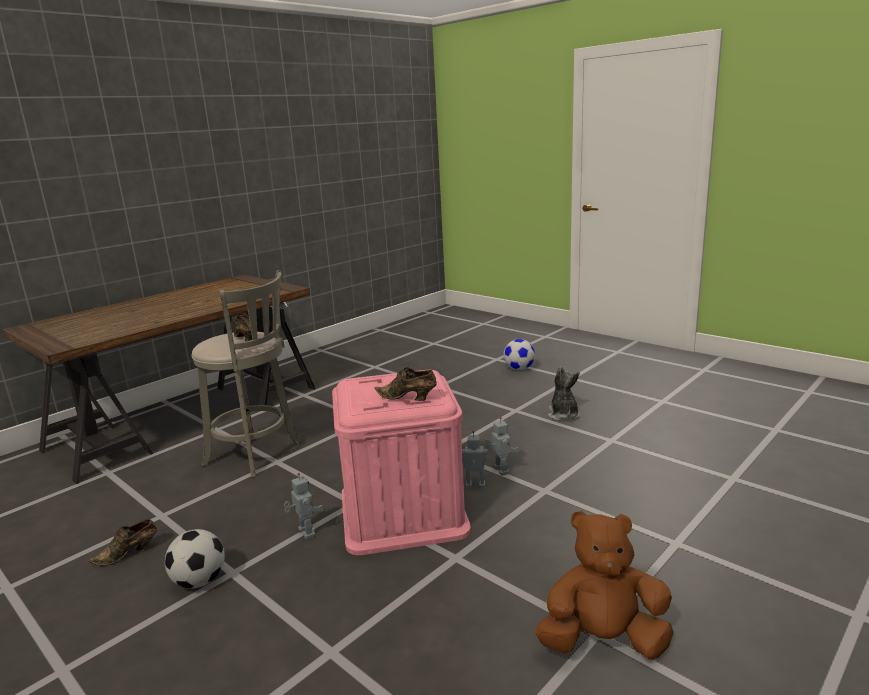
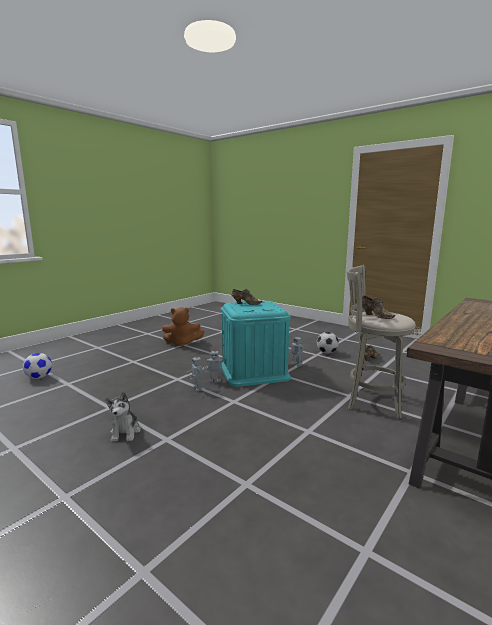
camera: 175 degrees right, 5 degrees down
pink storage box [332,370,471,555] -> turquoise storage box [221,301,291,387]
football [503,339,535,370] -> football moved to [23,353,52,379]

